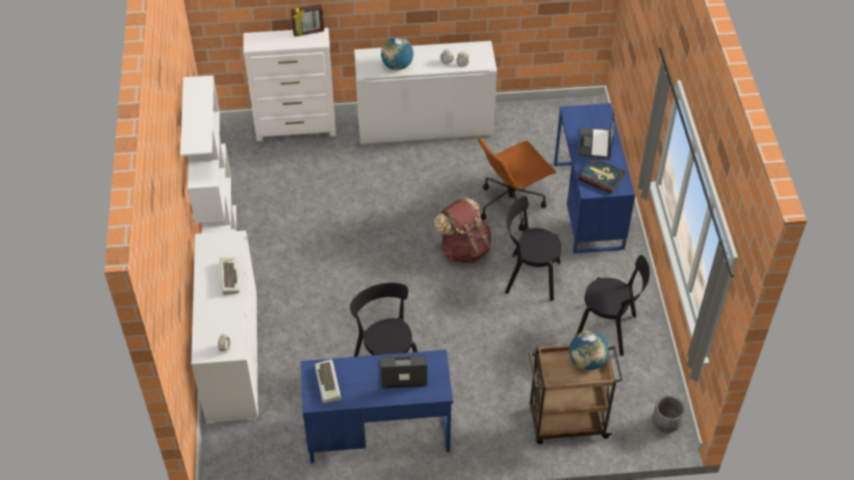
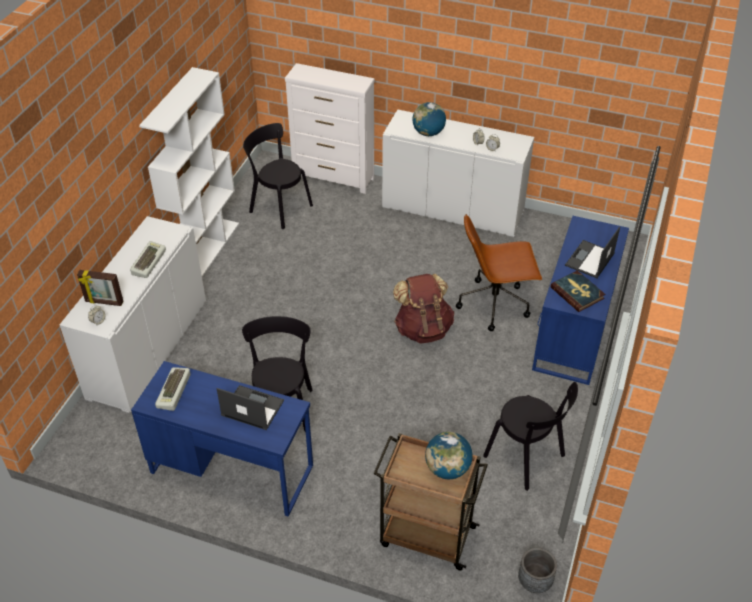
camera: 25 degrees right, 5 degrees down
picture frame [291,4,324,37] -> picture frame moved to [77,270,123,306]
black chair [505,196,561,301] -> black chair moved to [243,123,313,229]

